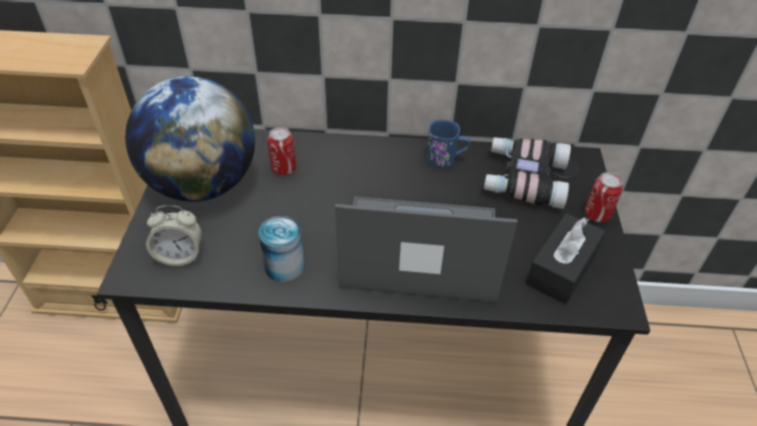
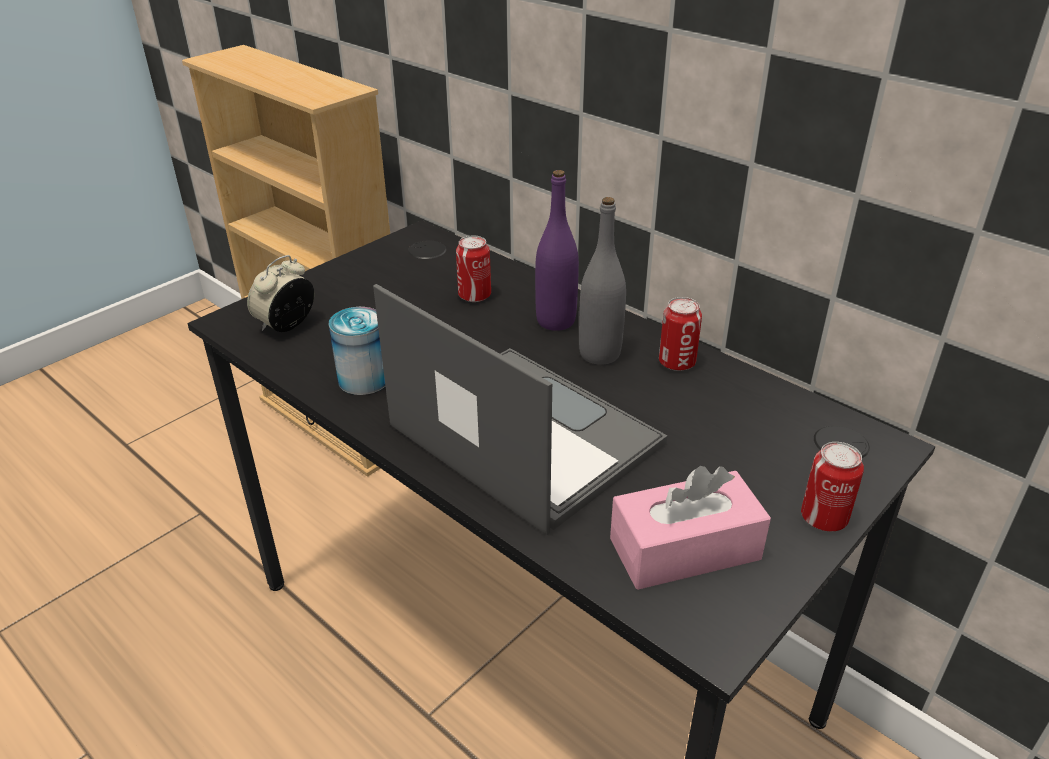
camera: 40 degrees right, 10 degrees down
globe [125,76,255,202] -> none
alarm clock [146,205,202,266] -> alarm clock turned 90 degrees clockwise [247,255,314,332]
blue mug [427,120,470,167] -> can [659,297,702,371]
binoculars [484,137,571,209] -> none
black tissue box [526,213,606,304] -> pink tissue box [610,466,771,590]
none -> purple bottle [535,170,579,331]
none -> grey bottle [579,197,626,365]

